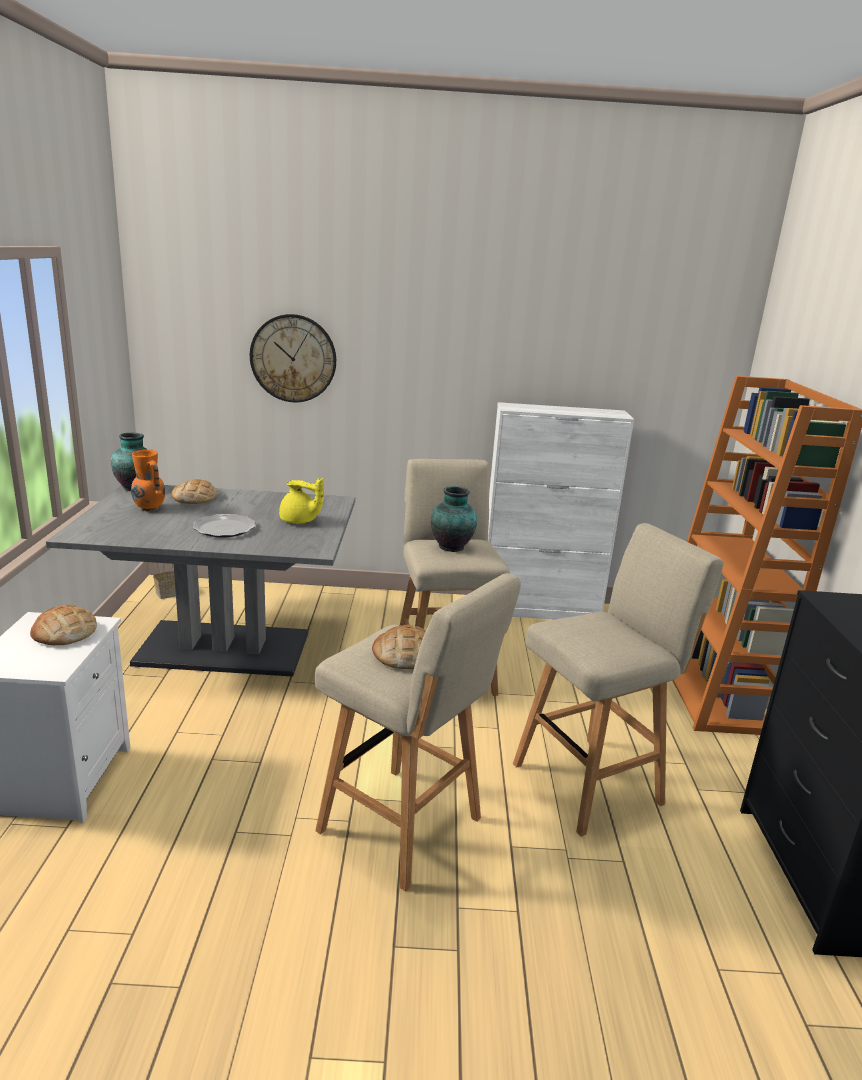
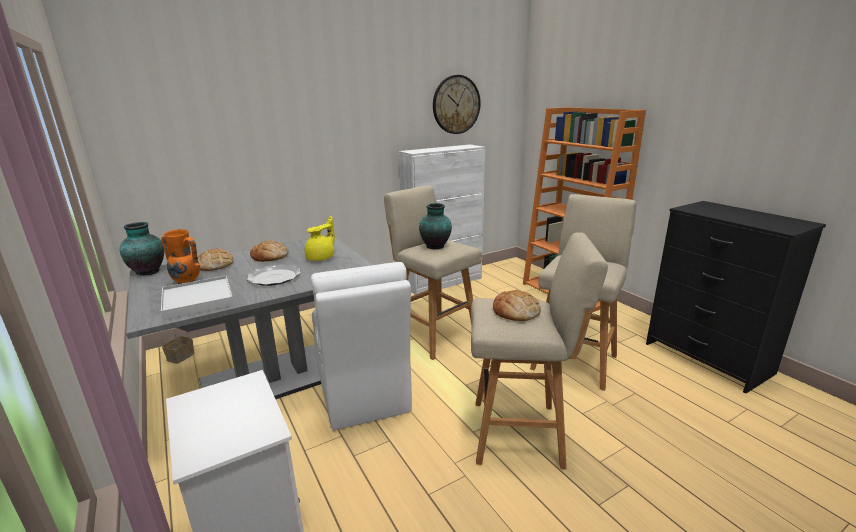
camera: 30 degrees left, 0 degrees up
bread [30,604,97,645] -> bread moved to [250,241,289,262]
wall clock [250,314,336,402] -> wall clock moved to [433,75,481,134]
yellow teapot [279,478,324,524] -> yellow teapot turned 45 degrees counterclockwise [305,216,335,261]
none -> white tray [161,276,234,320]
none -> white chair [311,262,412,430]

